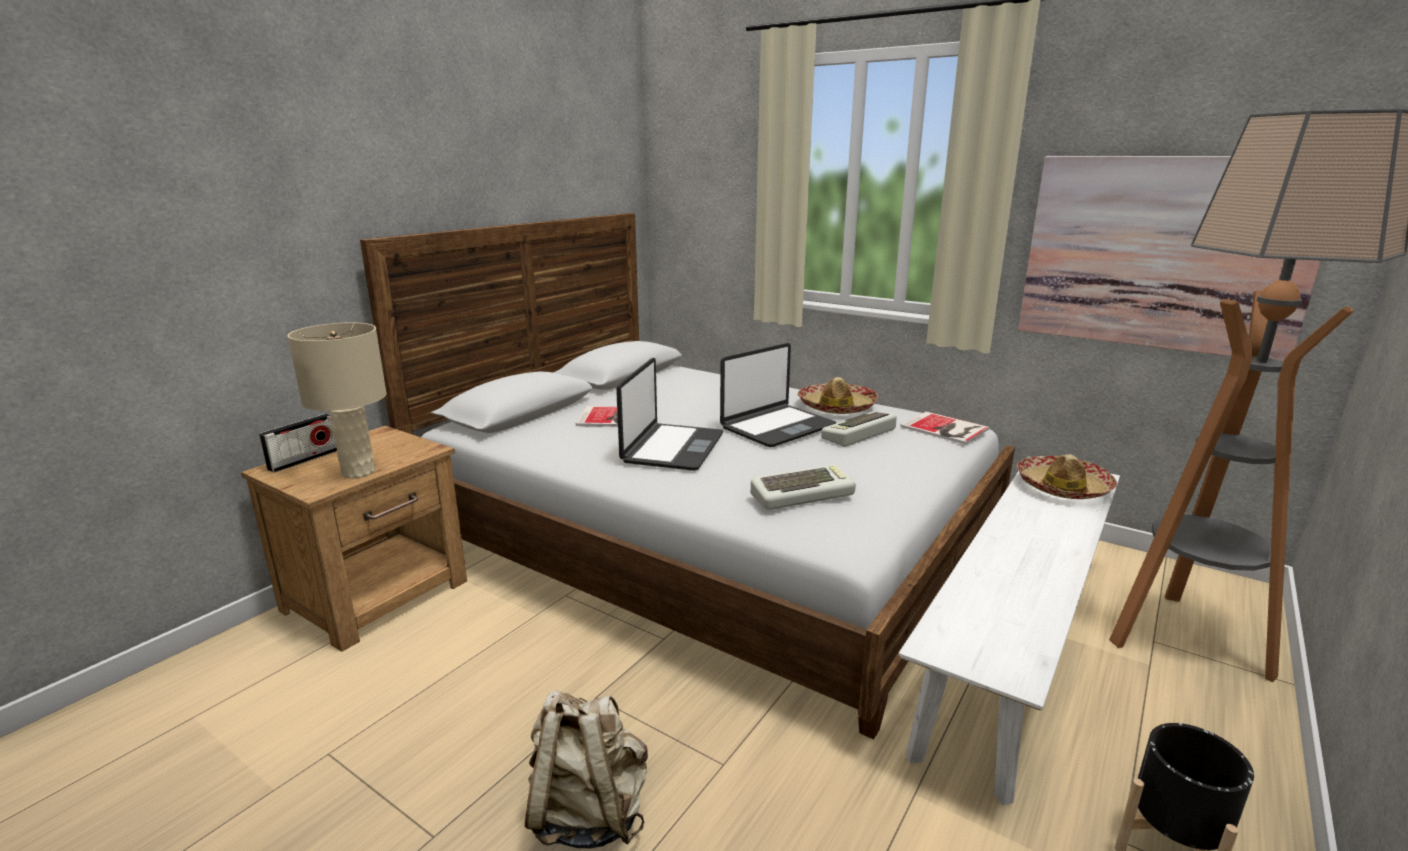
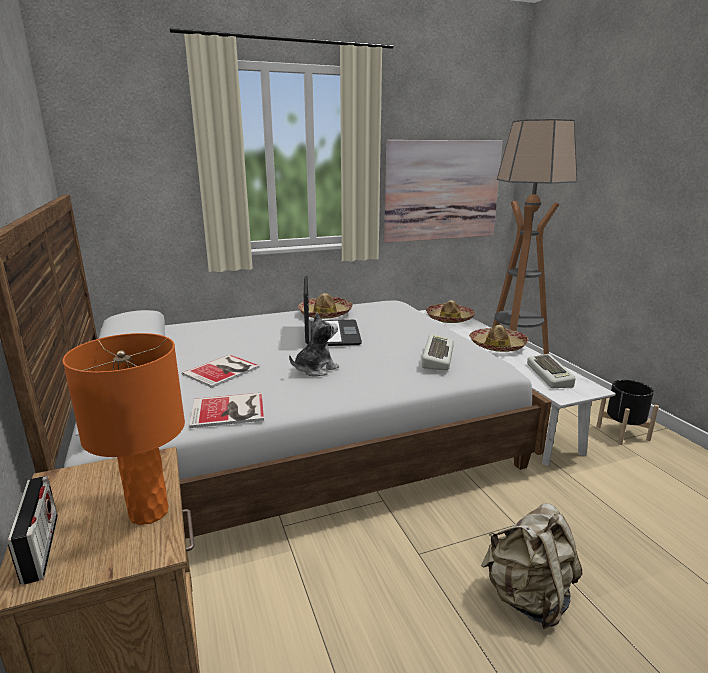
camera: 55 degrees left, 0 degrees up
beige table lamp [288,323,387,479] -> orange table lamp [62,333,185,525]
laptop [616,358,723,471] -> plush toy [289,312,339,377]
keyboard [821,412,897,447] -> keyboard moved to [527,354,576,388]
book [900,411,990,444] -> book moved to [189,393,264,428]
none -> hat [469,325,529,352]

